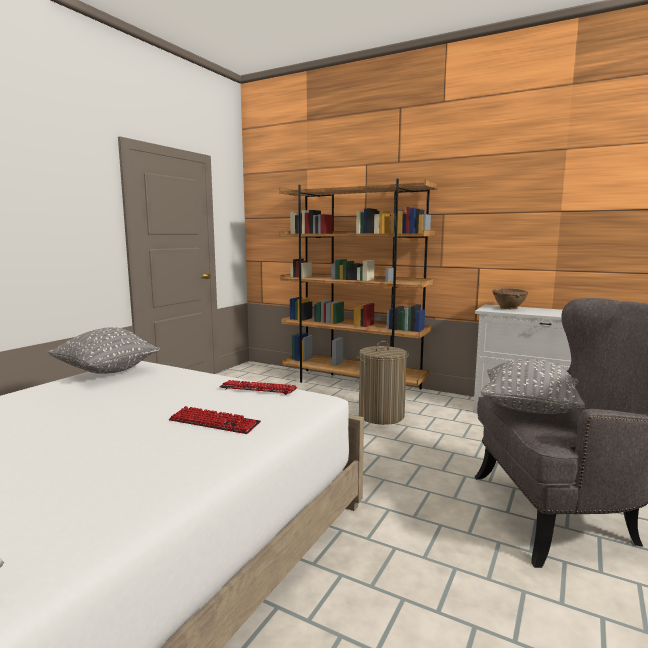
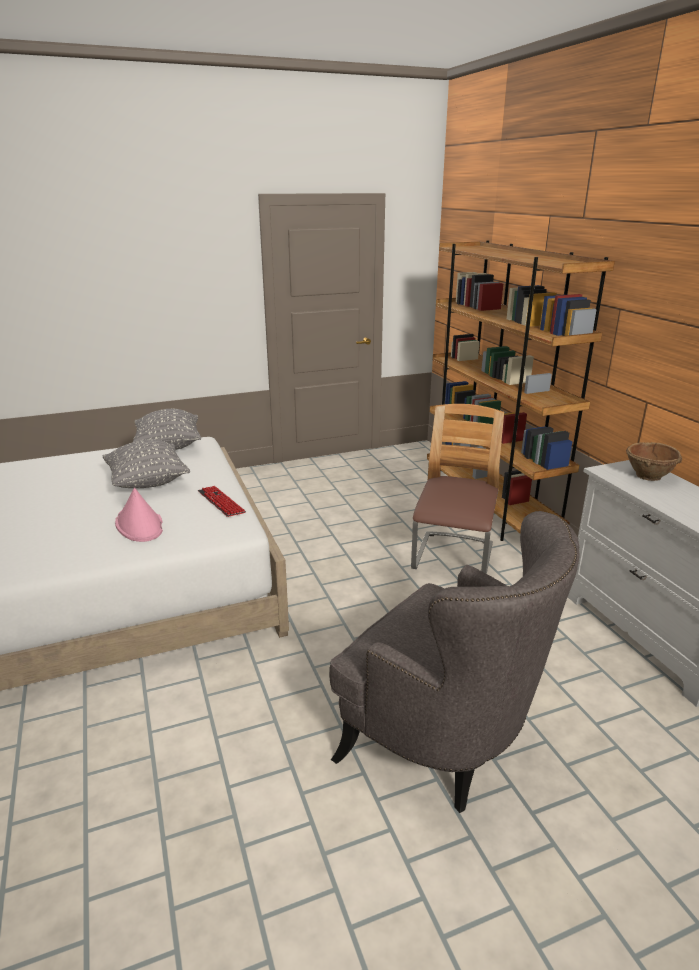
camera: 40 degrees right, 15 degrees up
keyboard [169,406,261,434] -> pink hat [115,488,163,542]
laundry basket [356,341,409,425] -> chair [411,404,504,574]
grey pillow [481,359,585,414] -> grey pillow moved to [103,439,190,488]

